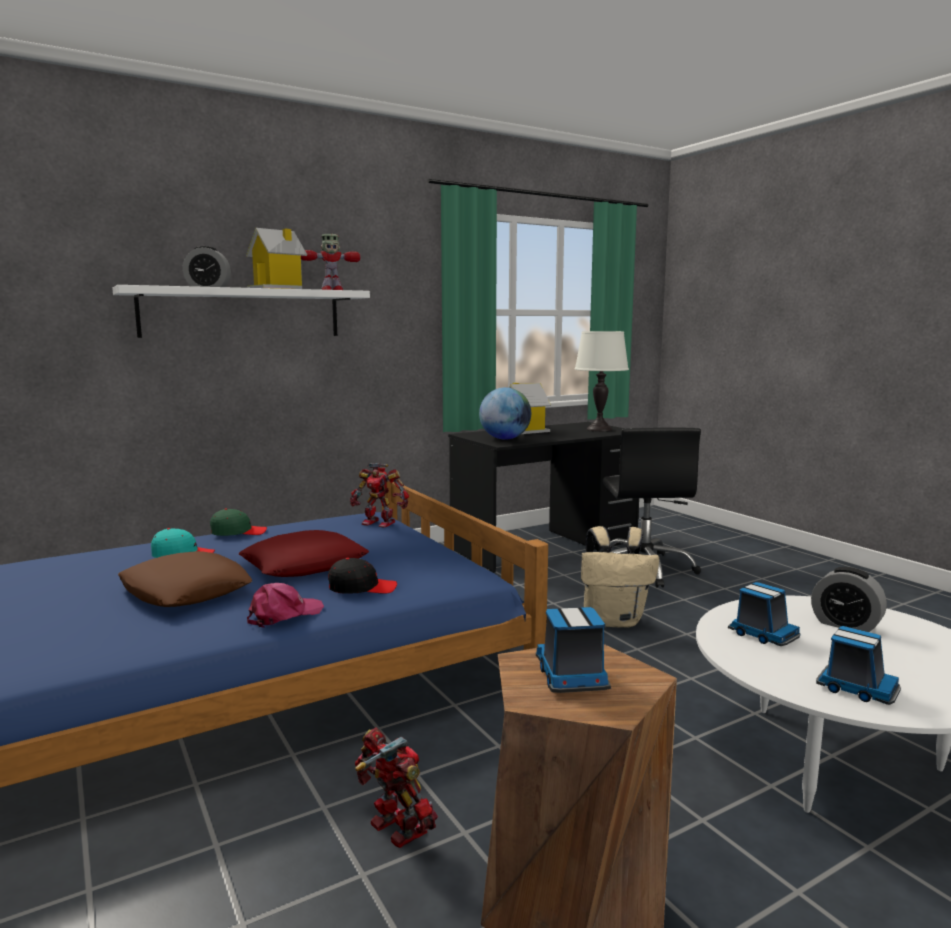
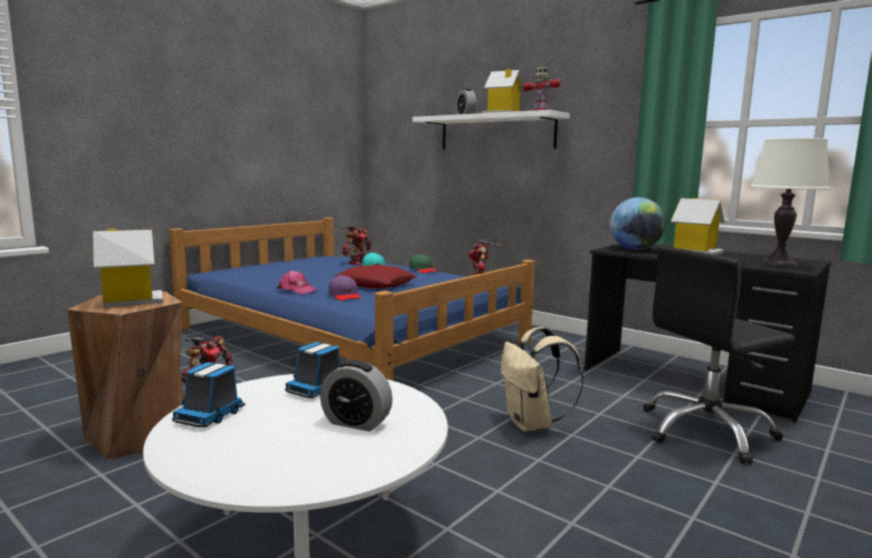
camera: 70 degrees right, 0 degrees up
brown pillow [118,551,252,607] -> none
black cap [328,558,397,594] -> purple cap [329,275,361,301]
toy truck [536,607,611,693] -> toy house [93,229,163,307]
alarm clock [811,567,887,632] -> alarm clock turned 90 degrees counterclockwise [320,360,393,432]
none -> toy robot [342,226,371,265]

